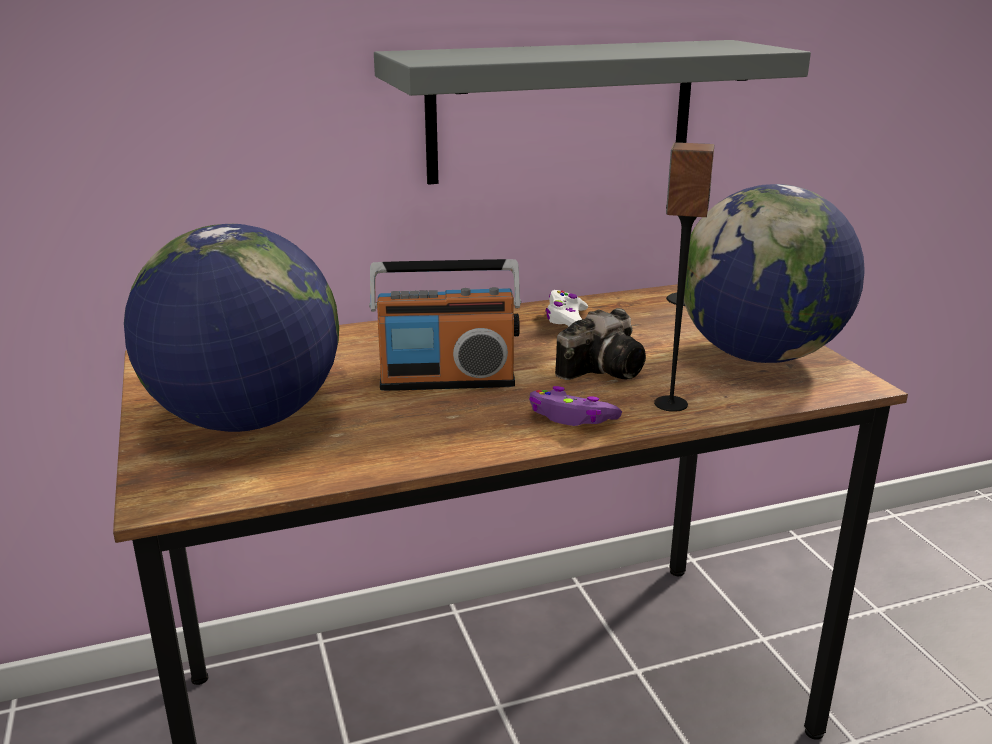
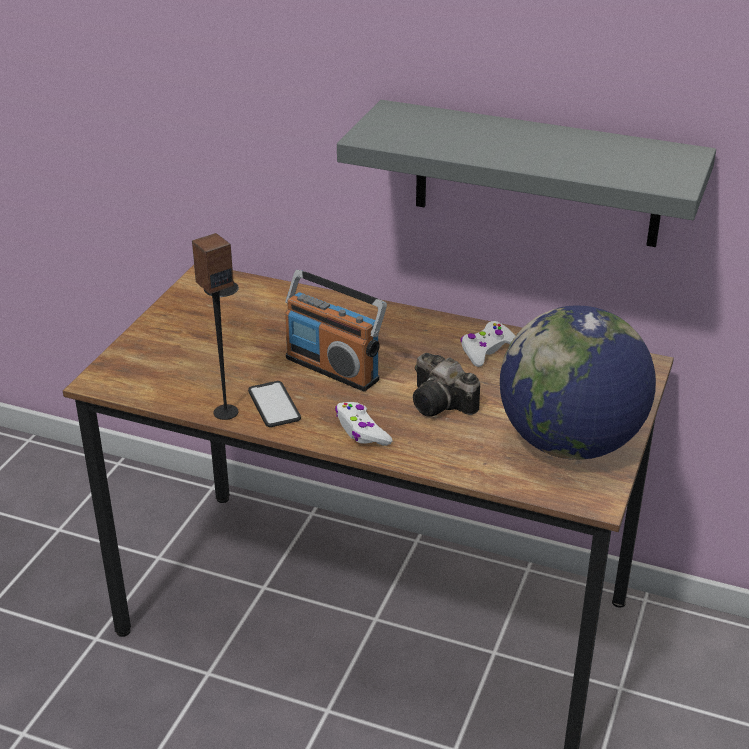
camera: 40 degrees right, 10 degrees up
globe [124,224,339,432] -> none
purple game controller [529,386,622,426] -> white game controller [335,402,392,446]
camera [555,308,646,380] -> camera turned 45 degrees clockwise [413,353,480,417]
speaker [654,142,714,412] -> speaker moved to [192,233,238,420]
none -> phone [248,381,301,427]

